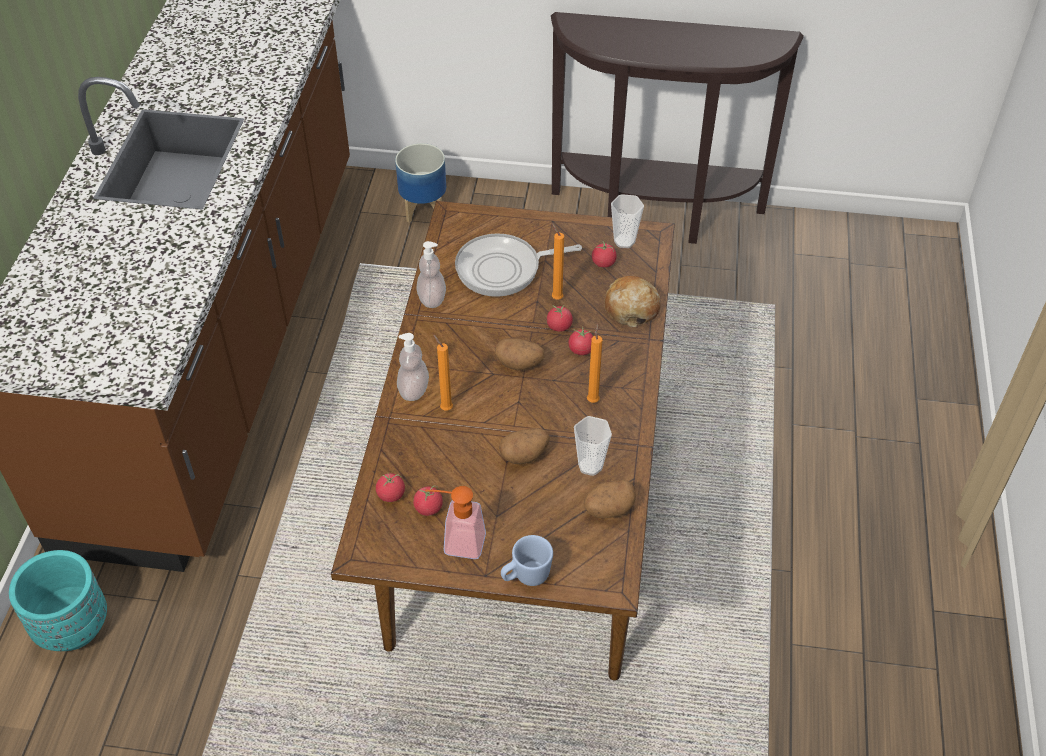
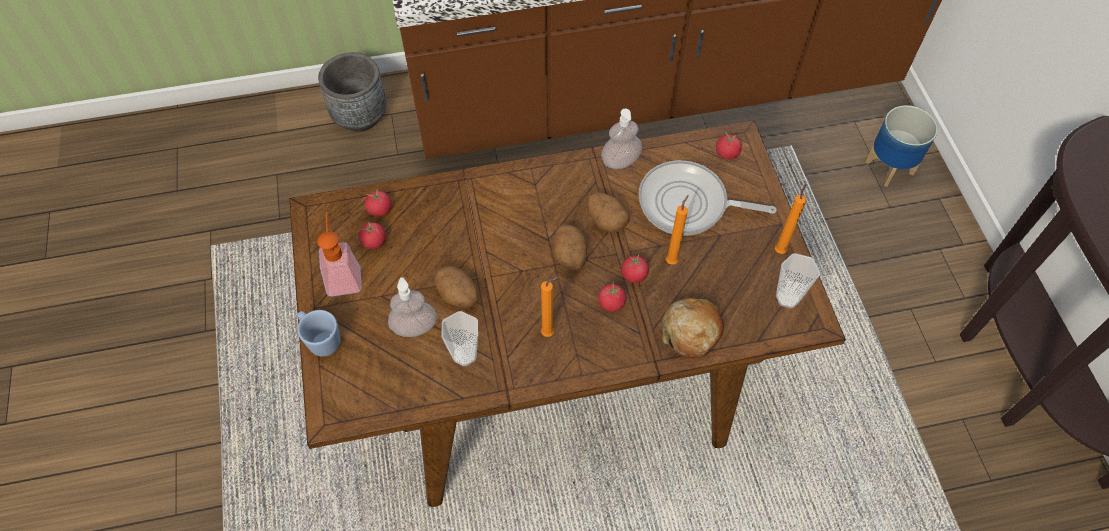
camera: 70 degrees right, 10 degrees up
turquoise planter [9,550,107,651] -> grey planter [318,52,387,132]
soap dispenser [397,333,429,401] -> soap dispenser moved to [388,277,436,337]
orange candle [433,334,453,411] -> orange candle moved to [775,183,806,254]
frying pan [455,233,582,297] -> frying pan turned 45 degrees counterclockwise [638,160,777,236]
potato [584,480,636,518] -> potato moved to [587,192,630,232]
tomato [592,241,617,268] -> tomato moved to [716,132,742,159]

